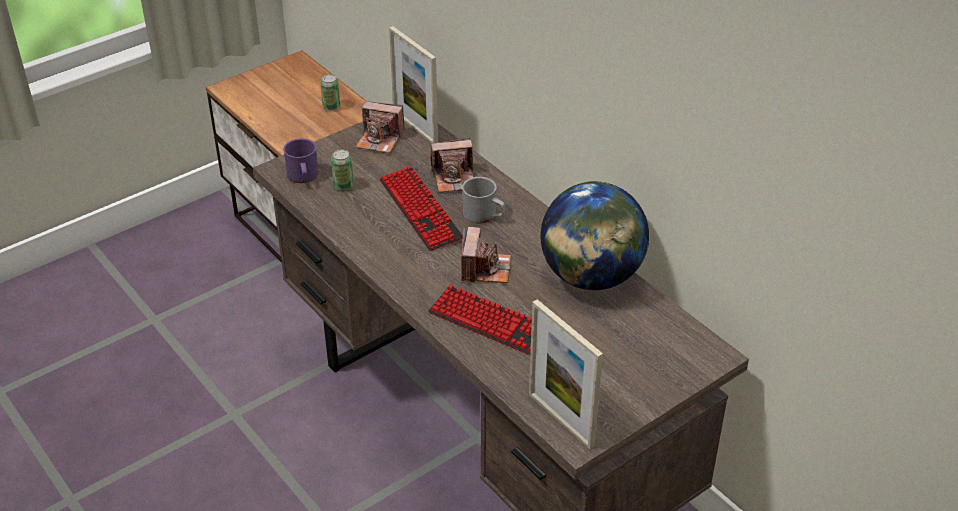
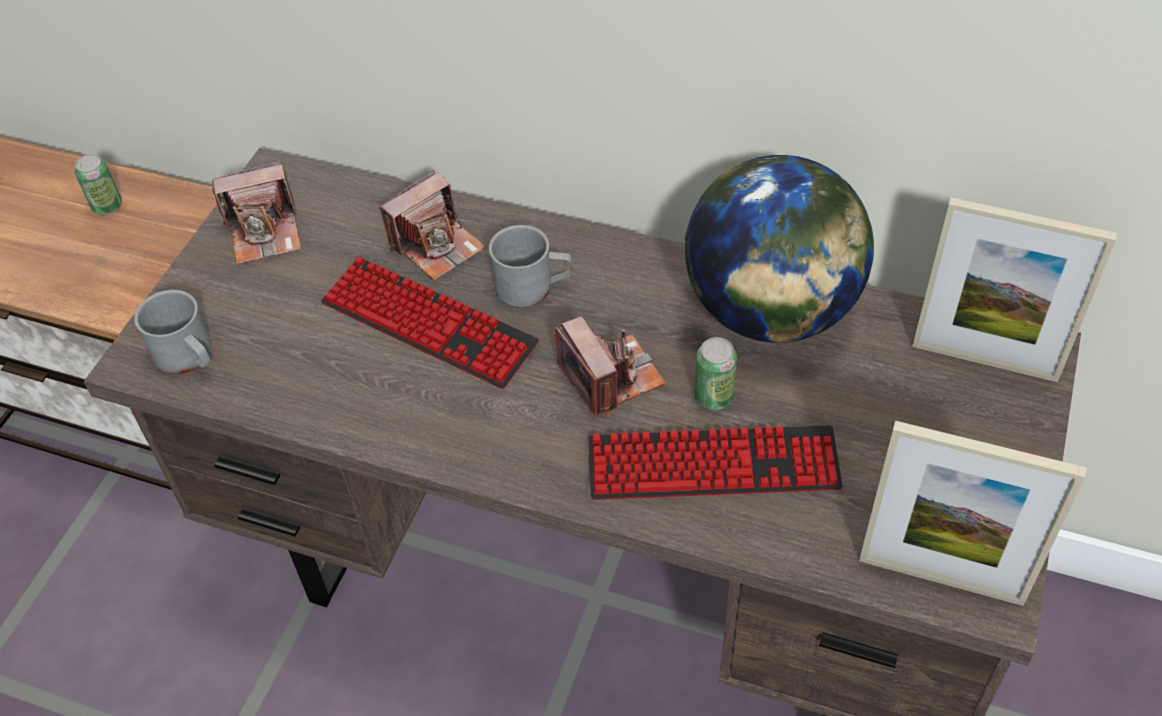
camera: 30 degrees left, 10 degrees up
purple mug [283,138,319,183] -> grey mug [134,290,212,374]
can [331,149,354,190] -> can moved to [694,337,737,410]
picture frame [389,26,438,143] -> picture frame moved to [912,197,1117,382]

